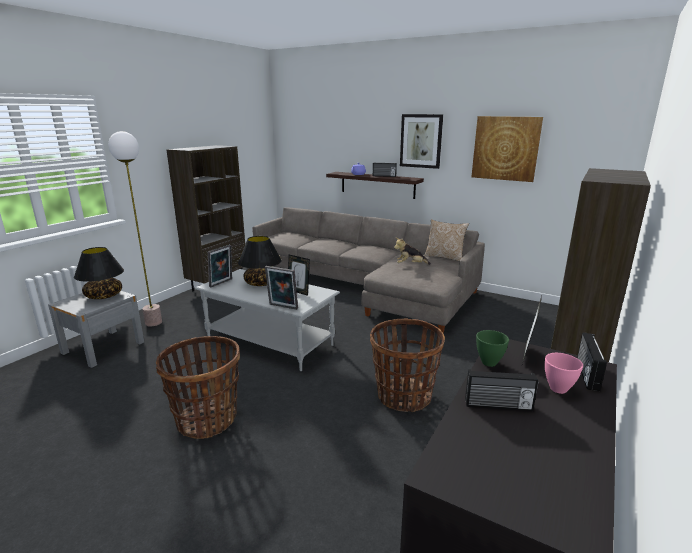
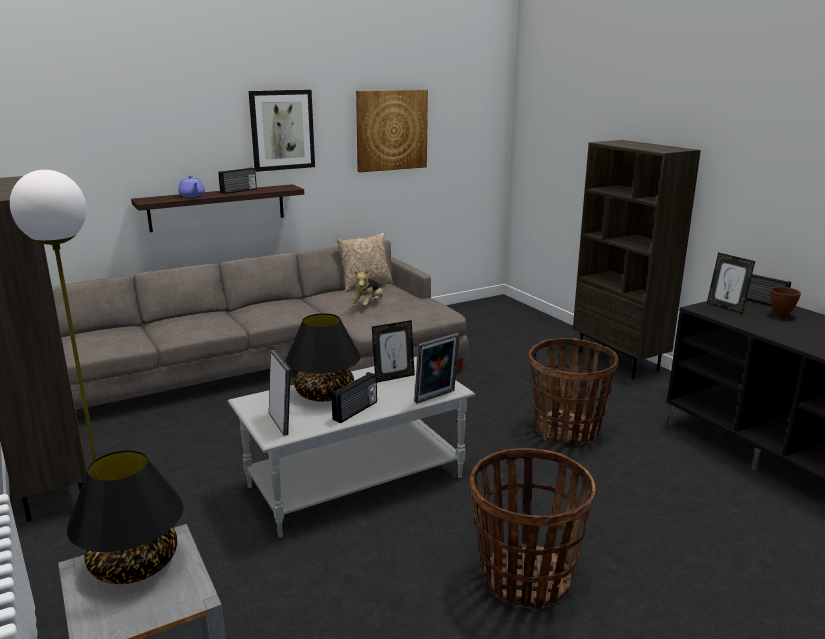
camera: 60 degrees left, 0 degrees up
radio [465,369,538,411] -> radio moved to [331,372,377,423]
green bowl [476,330,509,367] -> none
pink bowl [545,353,583,394] -> brown bowl [770,287,801,317]

